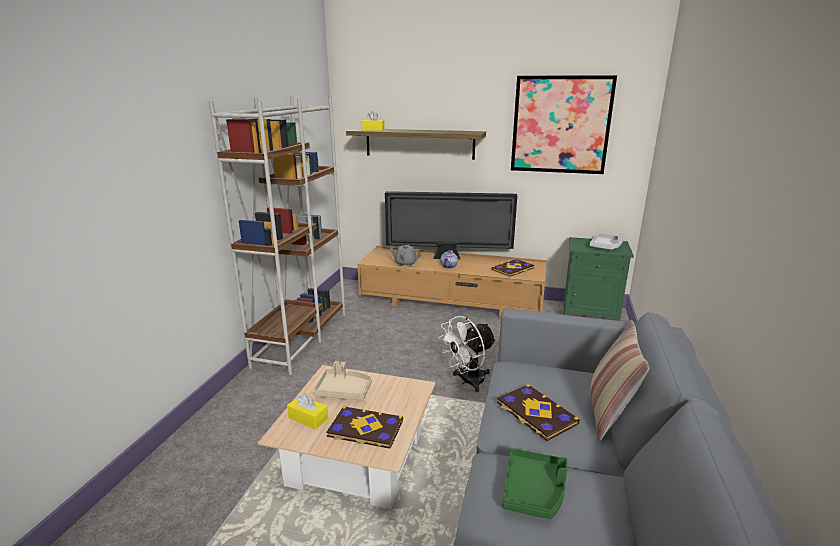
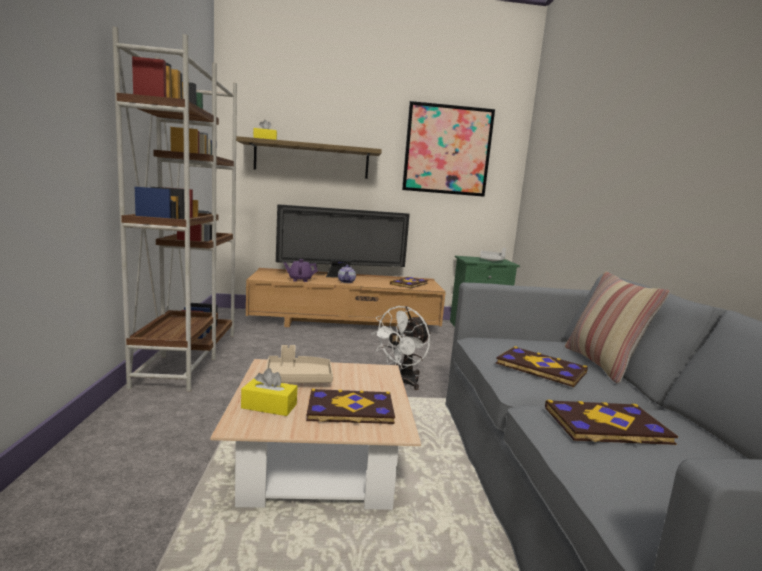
camera: 20 degrees left, 10 degrees down
grey teapot [390,245,421,267] -> purple teapot [284,259,318,282]
green tray [502,448,567,519] -> book [545,400,678,445]

